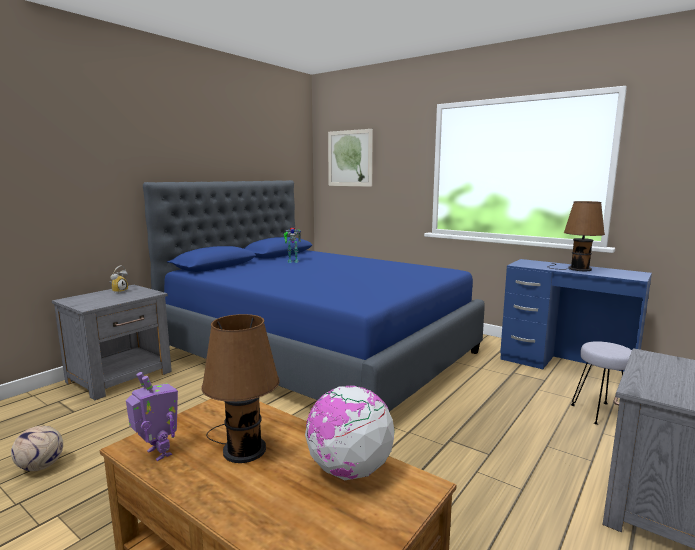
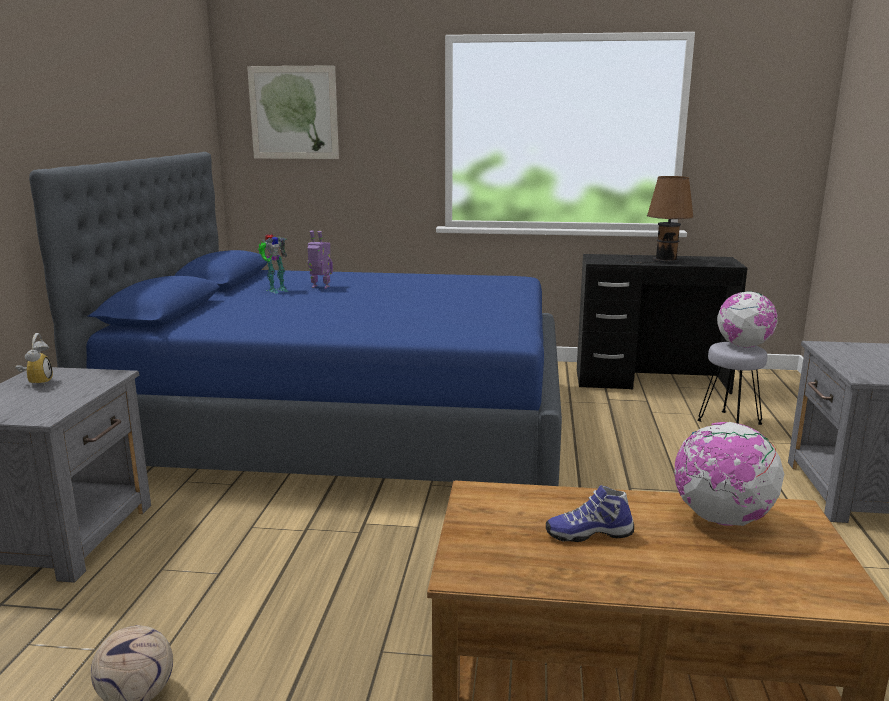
camera: 30 degrees left, 5 degrees up
toy robot [126,372,178,461] -> toy robot moved to [308,230,333,289]
brown table lamp [201,314,279,463] -> shoe [546,485,634,542]
blue desk [500,259,652,372] -> black desk [577,254,747,394]
none -> globe [717,291,778,347]

